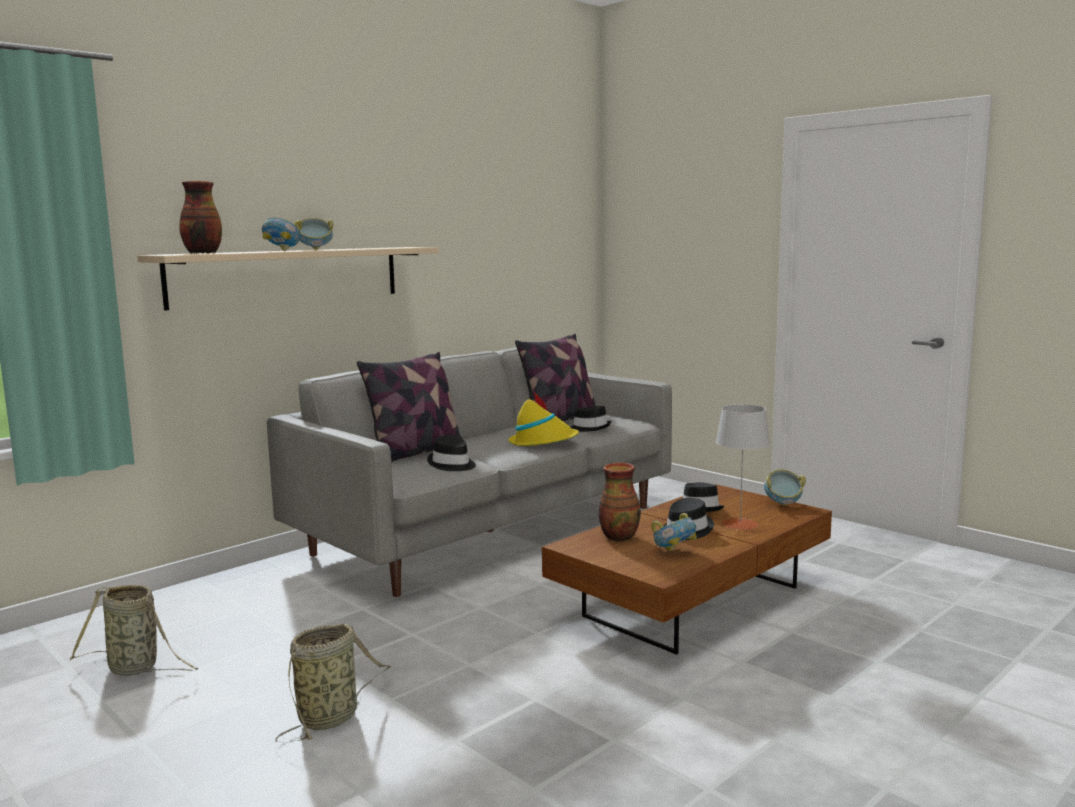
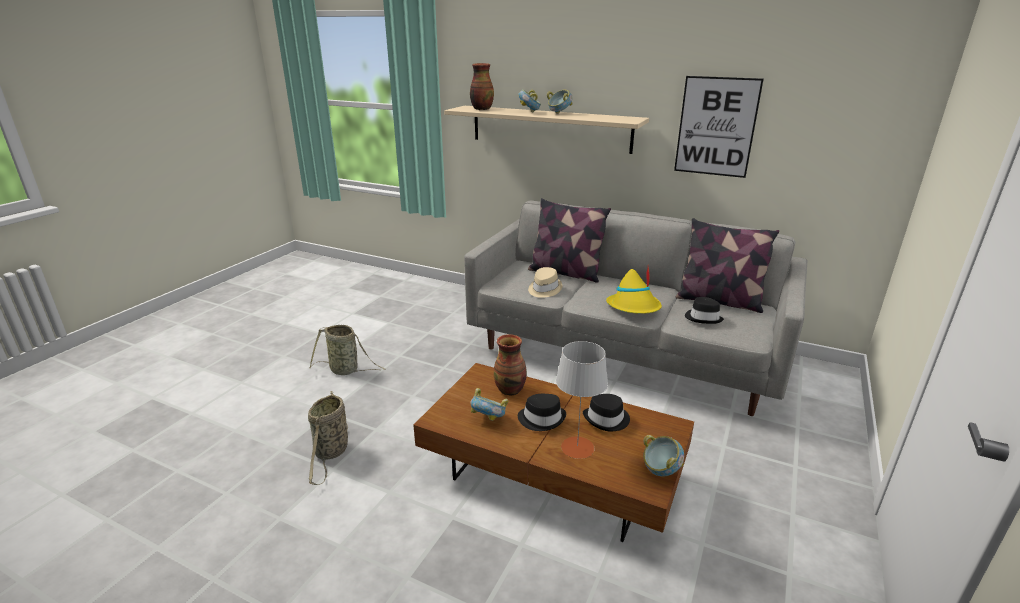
camera: 70 degrees right, 15 degrees up
basket [70,585,198,676] -> basket moved to [308,391,348,485]
black hat [427,435,476,471] -> beige hat [528,267,562,298]
none -> picture [674,76,764,178]

